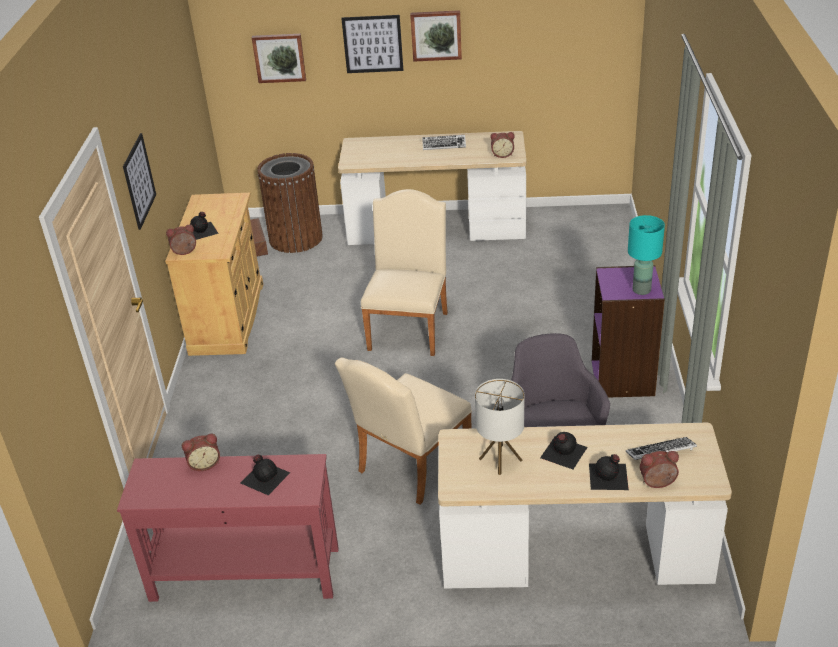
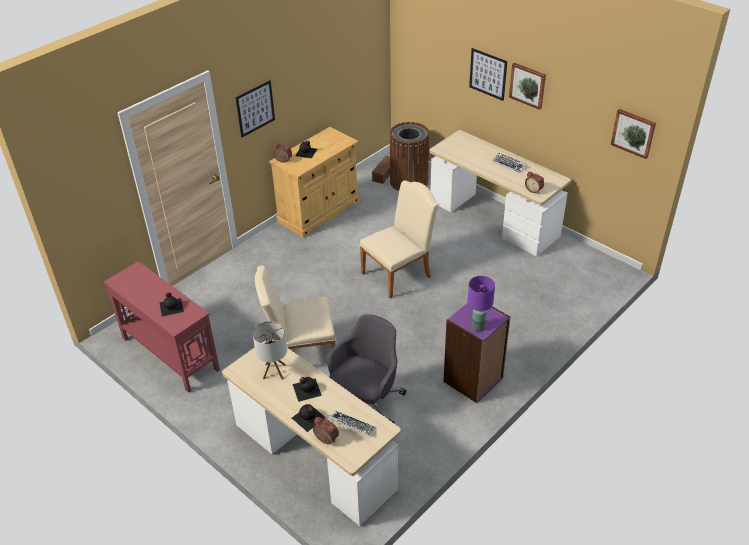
camera: 40 degrees right, 5 degrees up
alarm clock [182,434,220,471] -> none
picture [252,34,306,83] -> picture moved to [611,109,656,159]
turquoise table lamp [628,215,665,295] -> purple table lamp [468,276,495,332]

